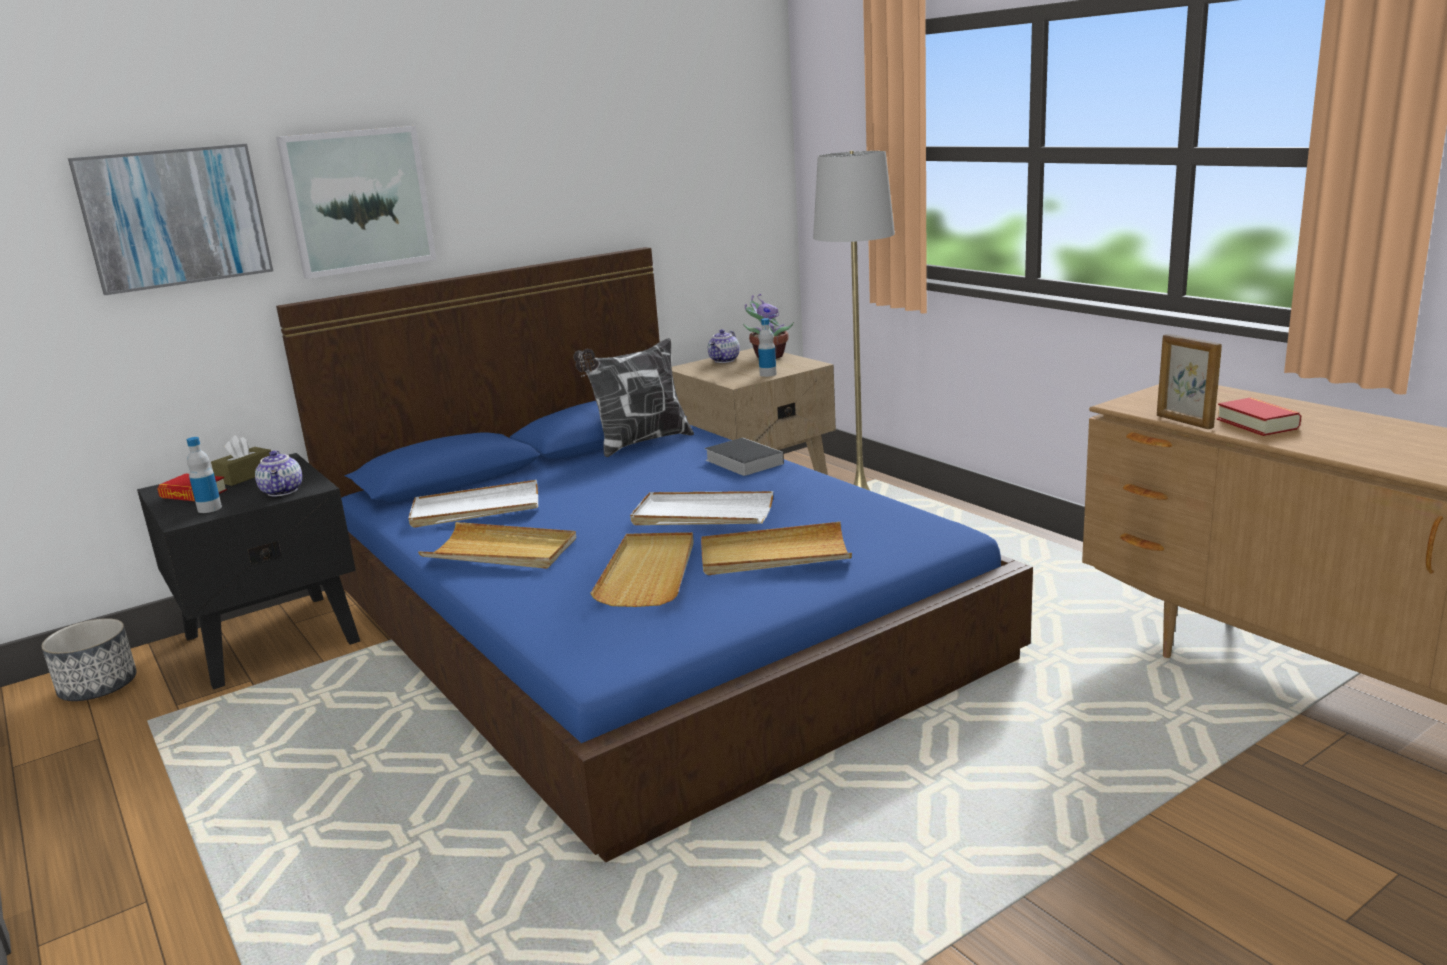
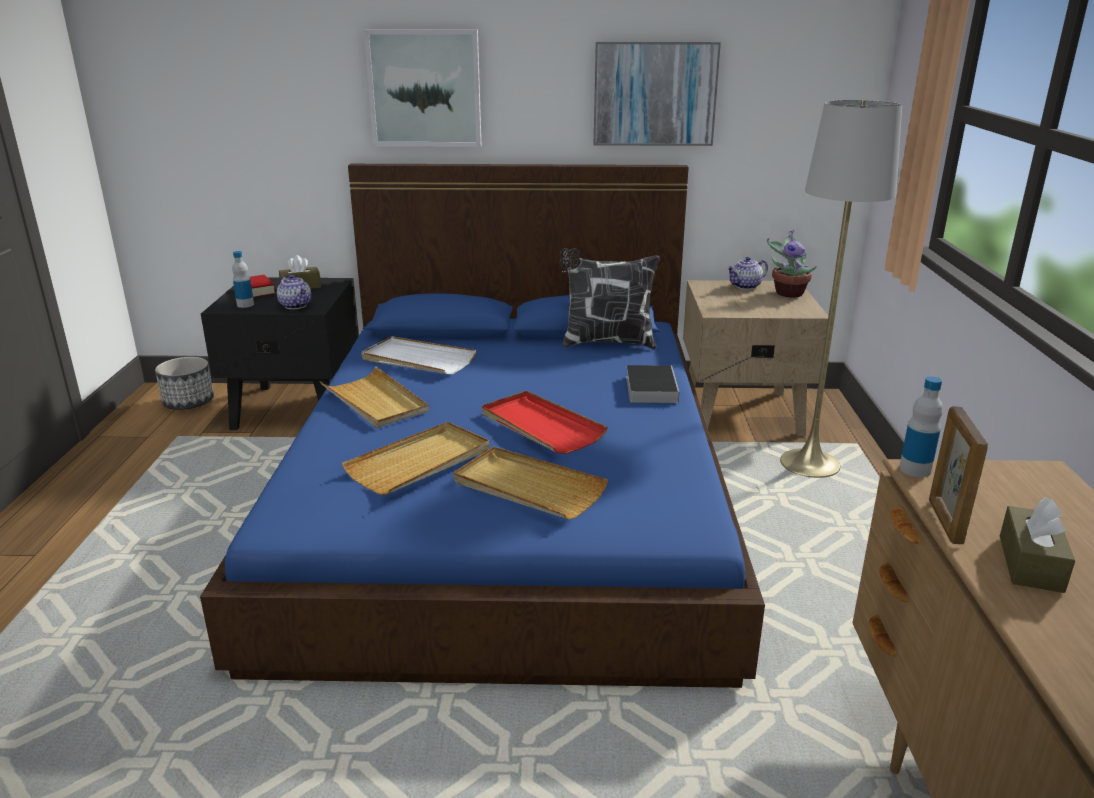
camera: 35 degrees right, 5 degrees up
picture [68,144,273,295] -> picture moved to [594,42,721,146]
teapot [255,451,302,497] -> teapot turned 60 degrees counterclockwise [277,274,311,309]
white tray [630,491,773,525] -> red tray [482,391,608,454]
bottle [758,318,777,377] -> bottle moved to [899,376,943,477]
book [1217,398,1301,436] -> brown tissue box [1000,497,1075,593]

